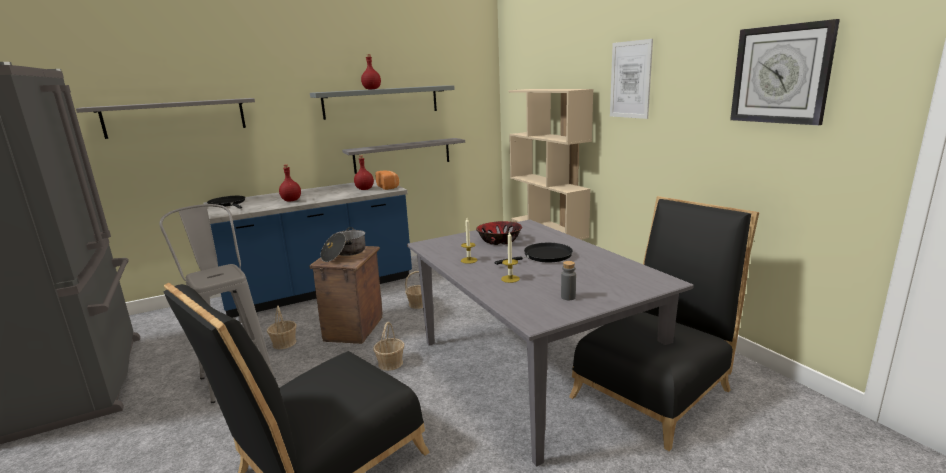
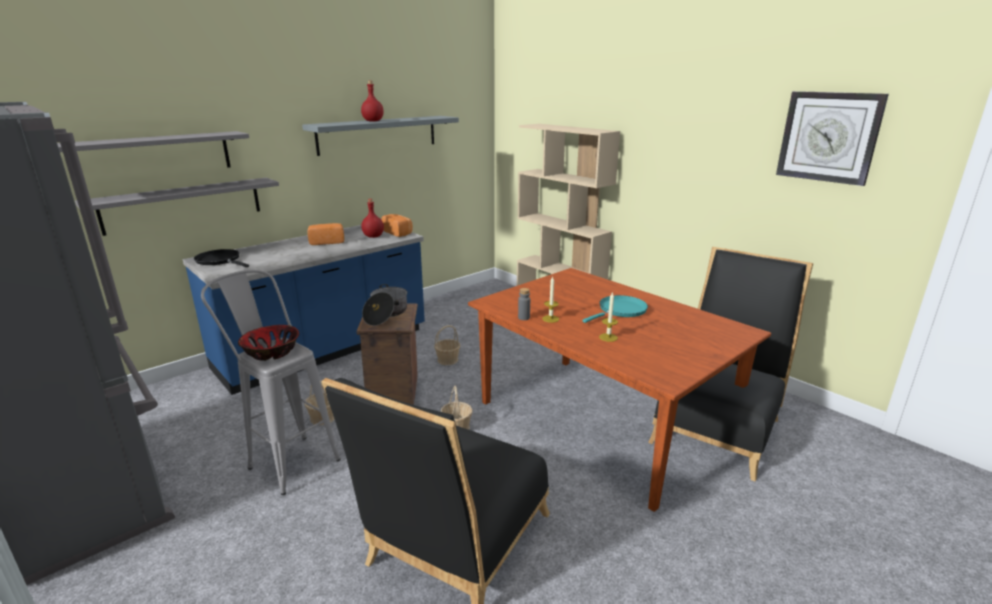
camera: 15 degrees left, 5 degrees up
red bottle [279,164,301,201] -> none
grey shelf [342,138,465,174] -> grey shelf moved to [75,178,279,236]
grey dining table [407,220,694,467] -> brown dining table [468,268,771,512]
bowl [476,221,522,245] -> bowl moved to [238,325,299,361]
black frying pan [495,243,573,265] -> turquoise frying pan [582,295,648,323]
grey bottle [561,261,576,300] -> grey bottle moved to [518,288,530,320]
picture [610,39,653,119] -> none
none -> bread [308,223,344,245]

